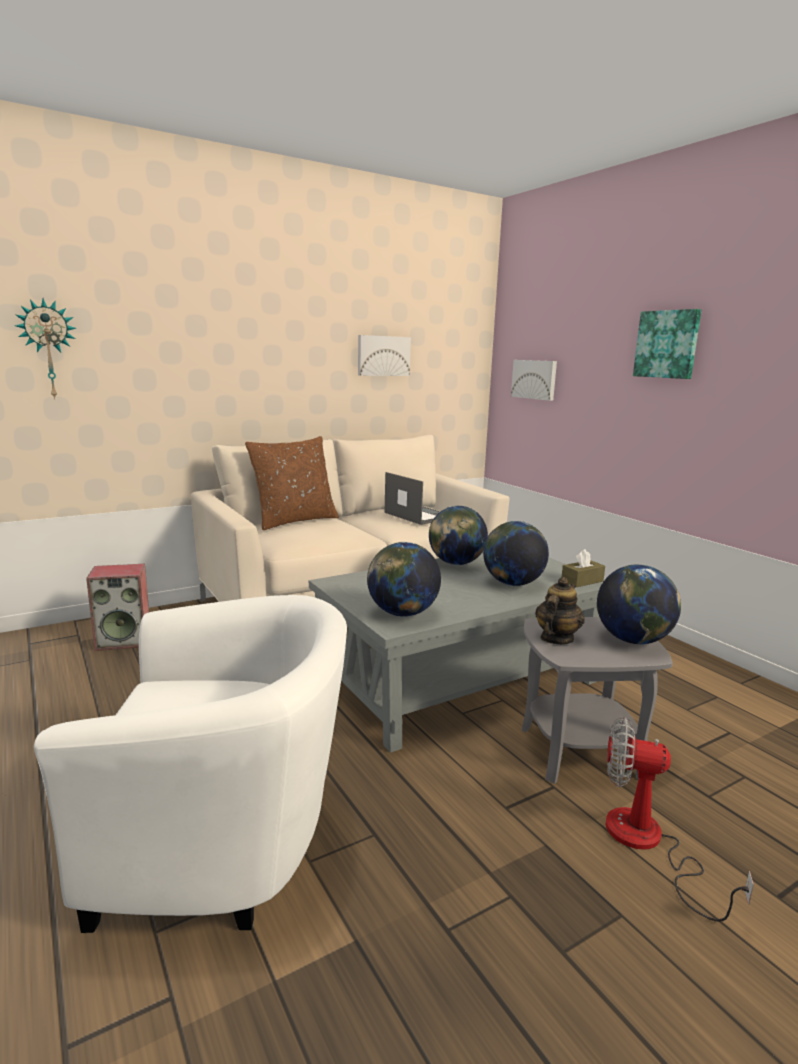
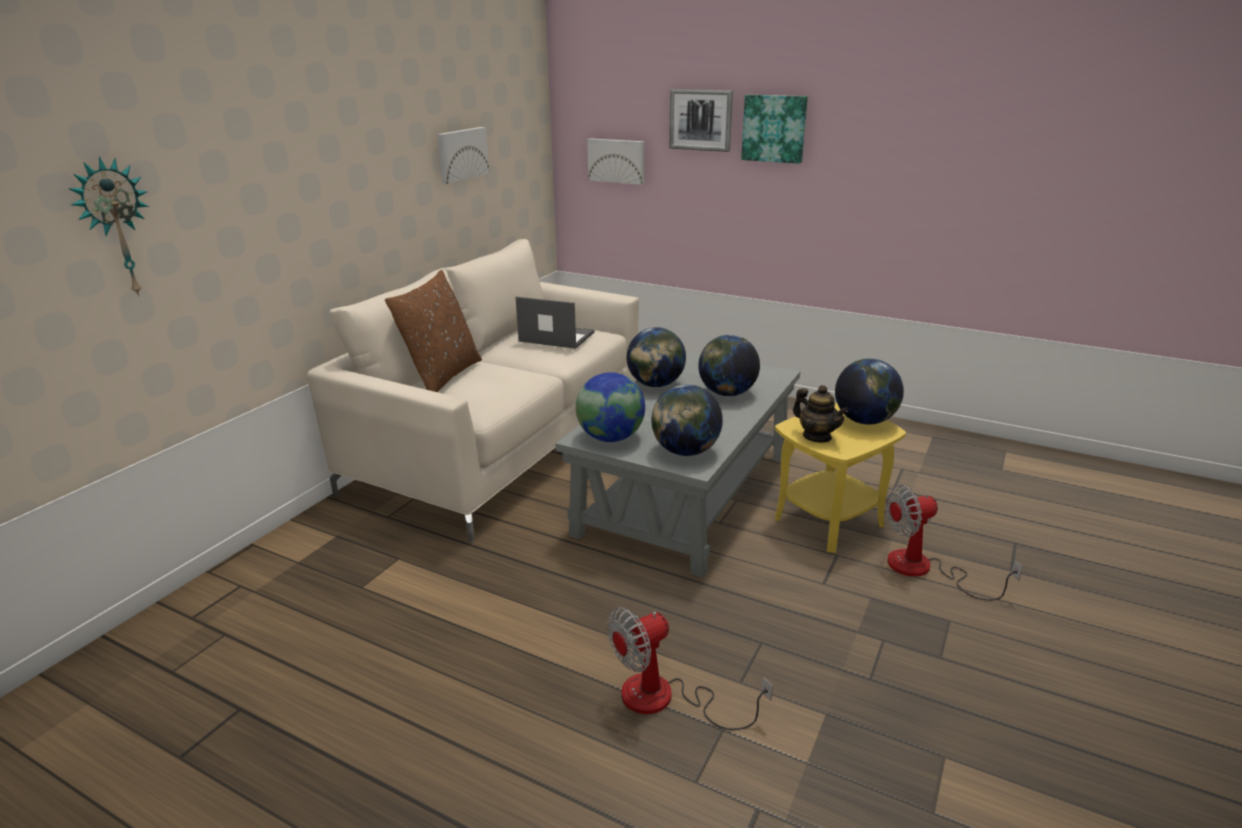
camera: 30 degrees left, 10 degrees up
white armchair [34,595,347,933] -> fan [608,607,773,730]
speaker [86,564,149,651] -> none
grey side table [522,617,673,784] -> yellow side table [775,403,906,553]
teapot [535,577,585,644] -> teapot turned 135 degrees clockwise [793,385,848,442]
brown tissue box [562,549,605,587] -> none
none -> globe [576,372,645,442]
none -> picture [669,89,733,152]

